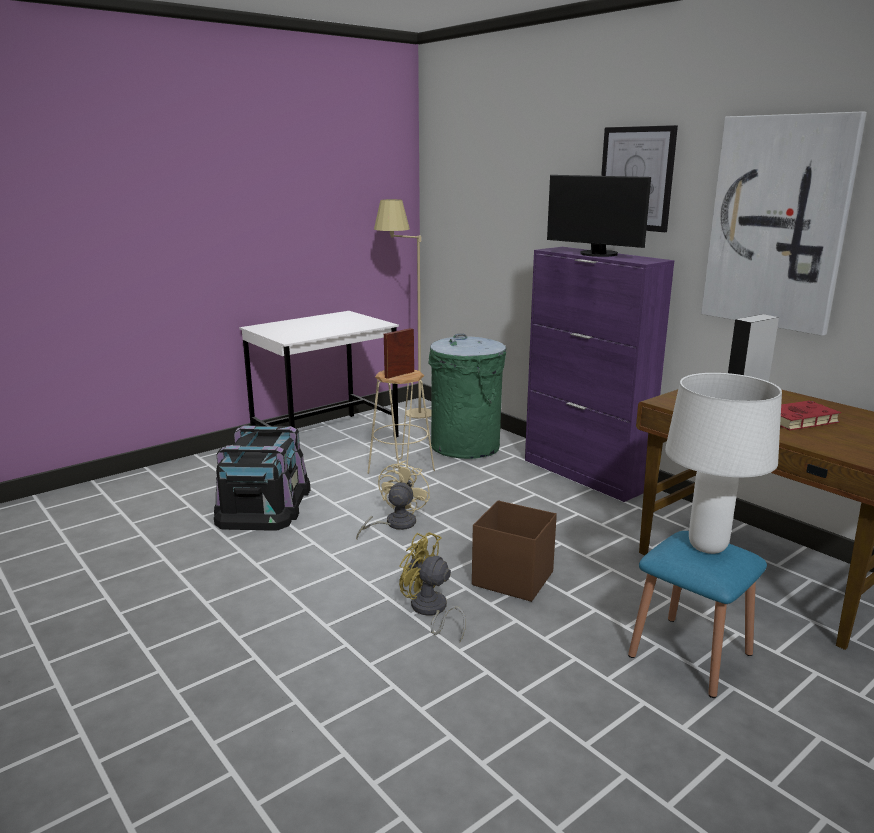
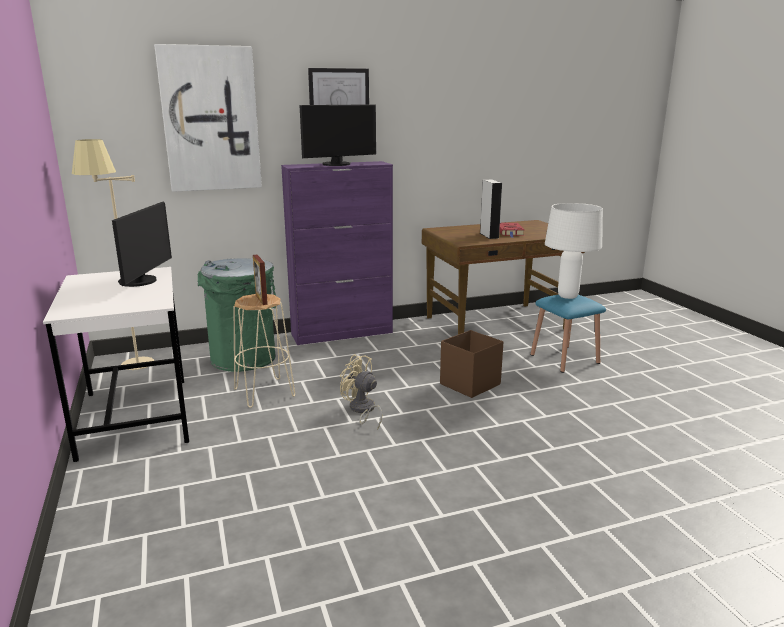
camera: 70 degrees left, 0 degrees up
black storage box [214,426,311,531] -> none
yellow fan [399,532,466,642] -> none
picture [701,111,867,336] -> picture moved to [154,44,262,192]
none -> monitor [112,202,172,287]

